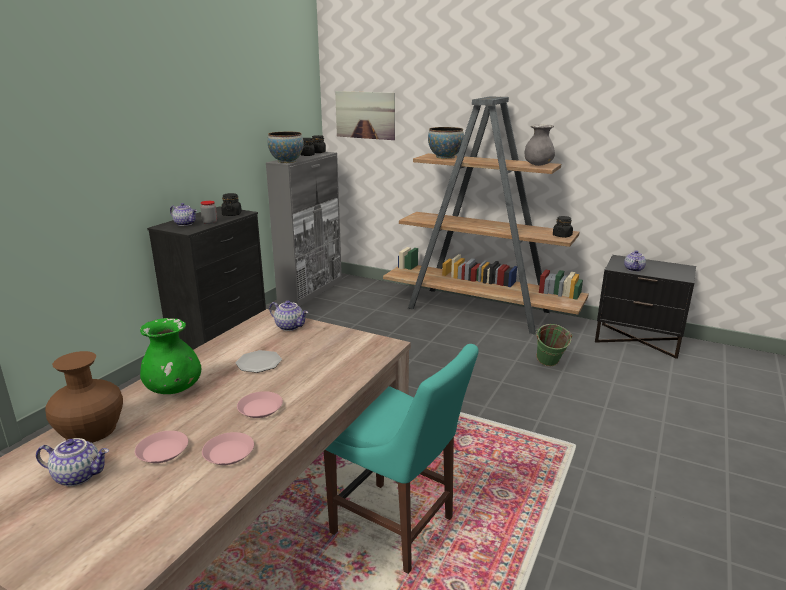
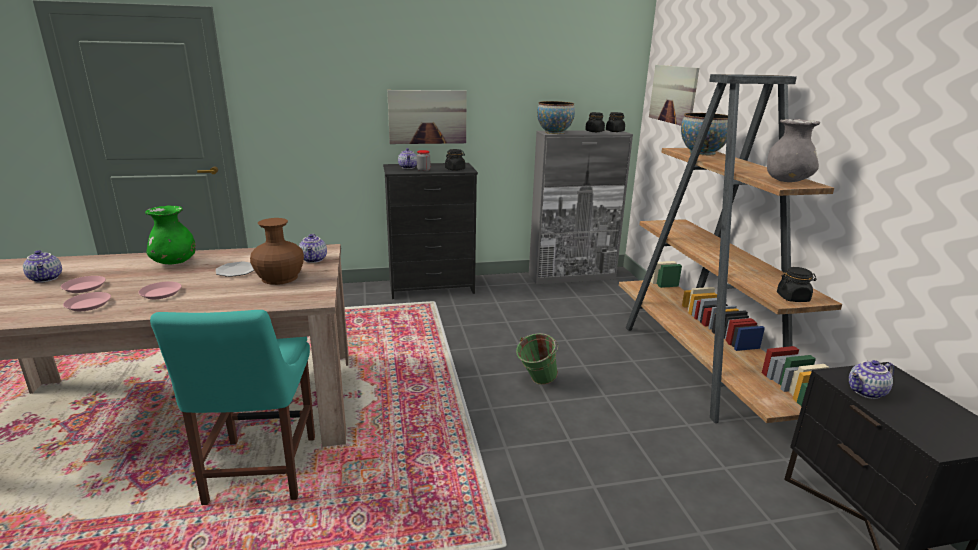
camera: 50 degrees right, 0 degrees up
brown vase [45,351,123,443] -> brown vase moved to [250,218,304,285]
green bucket [536,324,573,366] -> green bucket moved to [516,333,559,385]
none -> picture [387,90,467,144]

